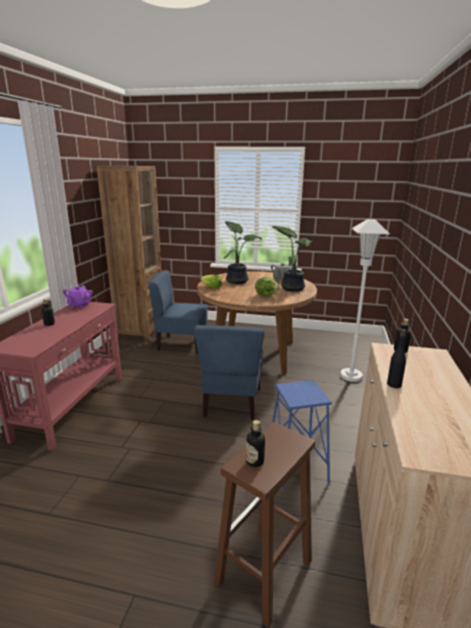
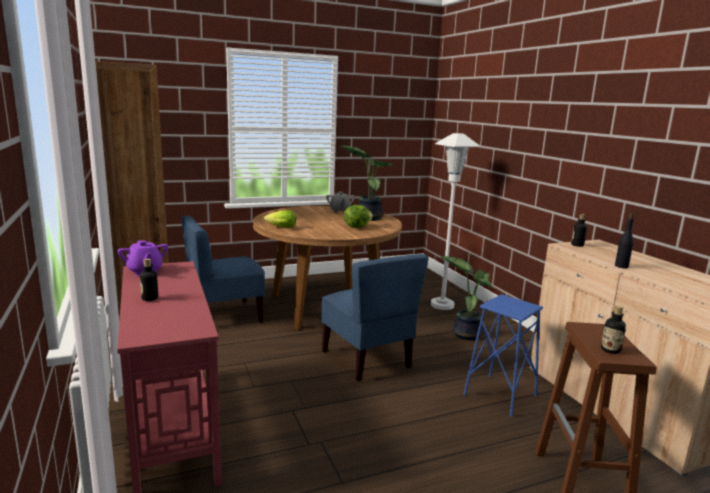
camera: 35 degrees left, 5 degrees down
potted plant [223,221,262,284] -> potted plant moved to [440,256,494,340]

